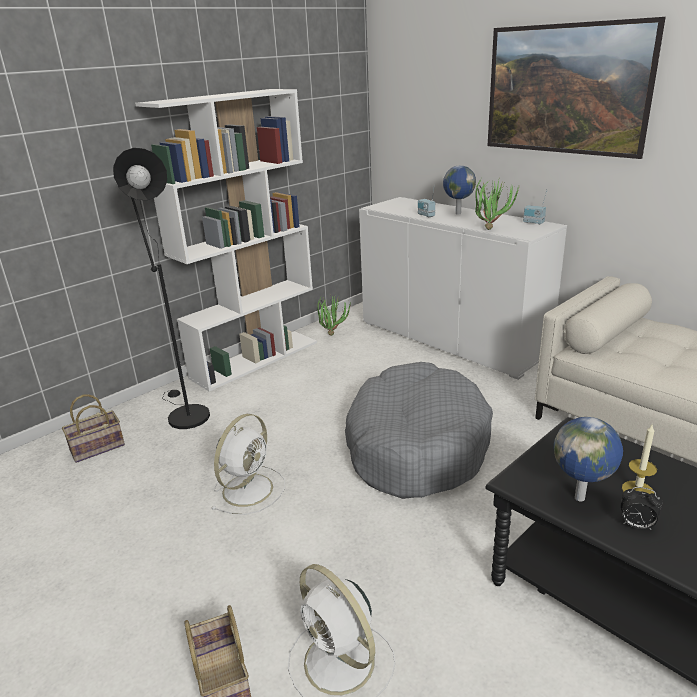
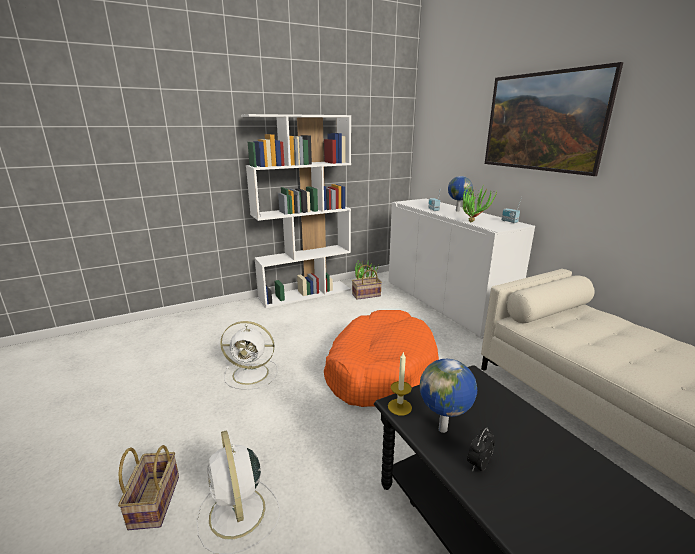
camera: 15 degrees right, 5 degrees down
basket [62,394,125,463] -> basket moved to [352,265,382,300]
black floor lamp [113,148,210,429] -> none
white fan [212,414,285,515] -> white fan turned 45 degrees clockwise [220,321,278,390]
grey dog bed [345,362,493,499] -> orange dog bed [324,310,439,407]
alarm clock [621,487,663,530] -> alarm clock turned 90 degrees clockwise [467,428,495,472]
candle [622,425,657,494] -> candle moved to [388,352,412,416]

